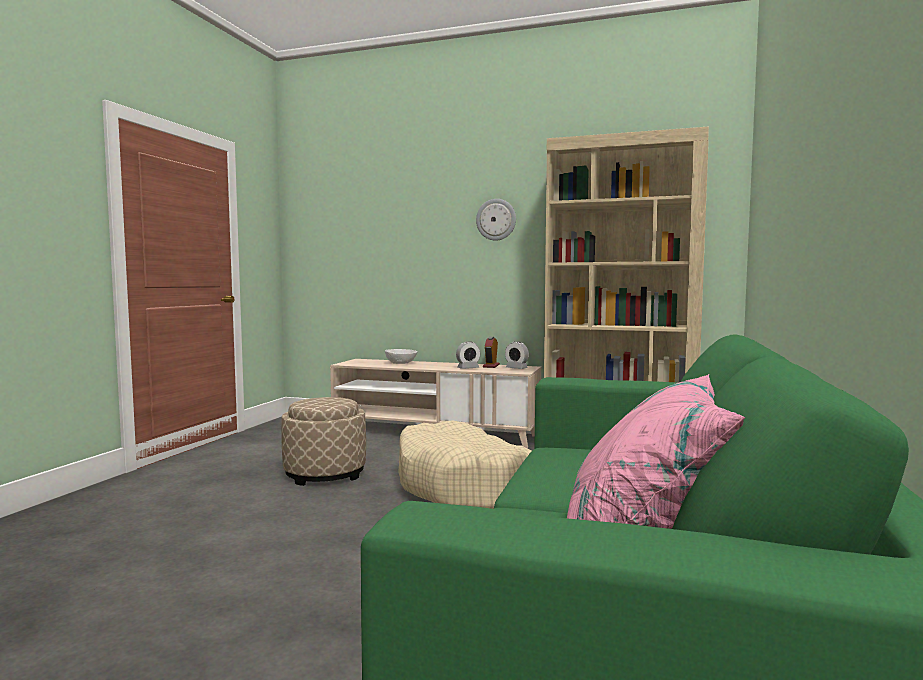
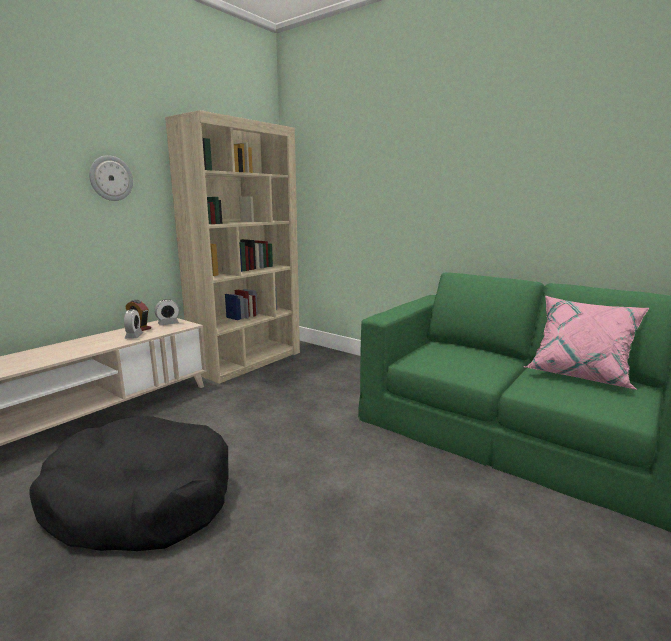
camera: 70 degrees left, 10 degrees up
beige ottoman [281,397,366,486] -> black dog bed [29,416,228,551]
white bowl [385,349,417,364] -> none
beige dog bed [398,420,532,509] -> none

